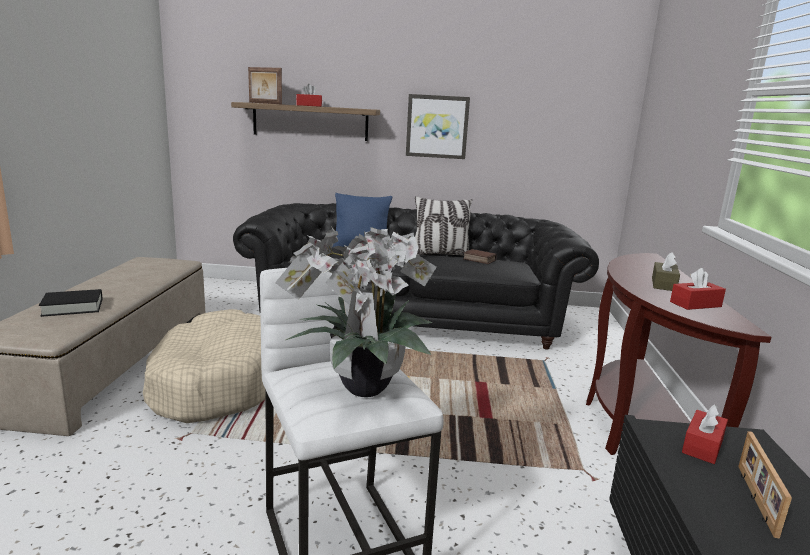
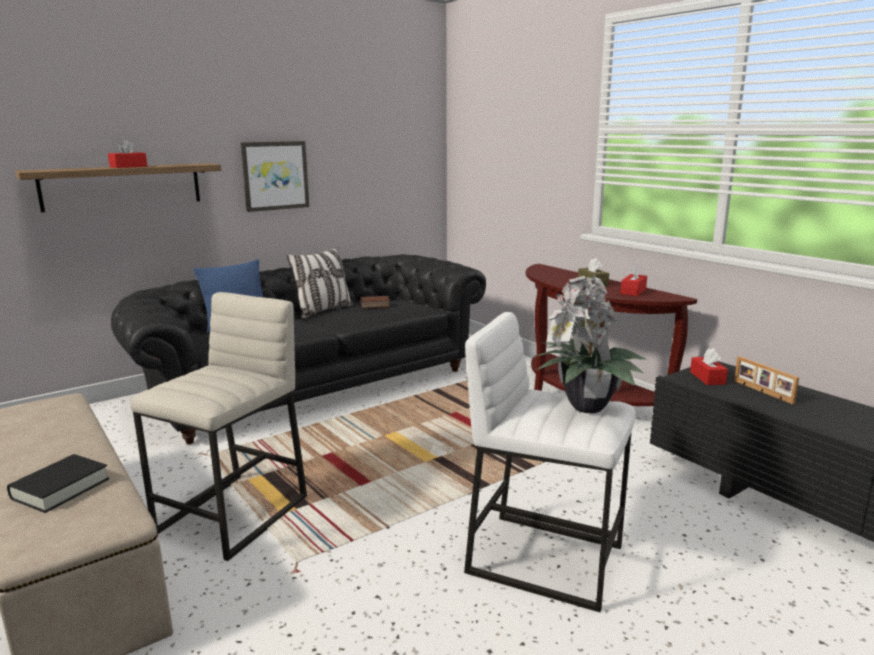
camera: 40 degrees left, 0 degrees up
beige dog bed [143,309,266,423] -> beige stool [131,292,307,561]
picture frame [248,67,282,104] -> none

